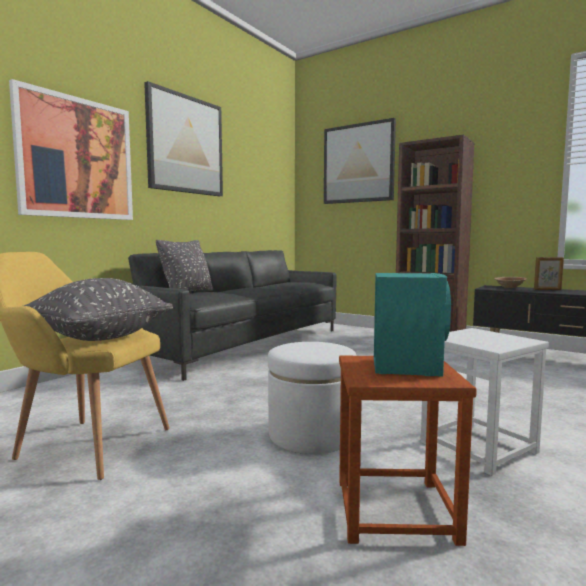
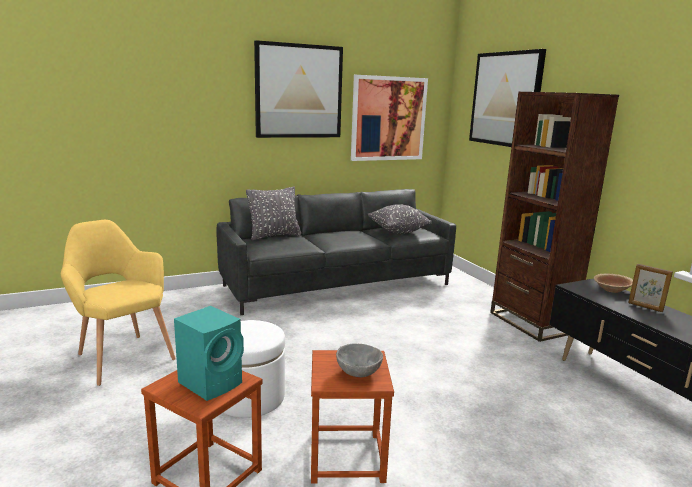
camera: 30 degrees right, 10 degrees up
picture [9,79,133,220] -> picture moved to [351,75,428,161]
grey pillow [24,278,173,341] -> grey pillow moved to [368,204,432,233]
white stool [421,328,549,476] -> brown stool [311,350,394,484]
none -> grey bowl [336,343,383,377]

